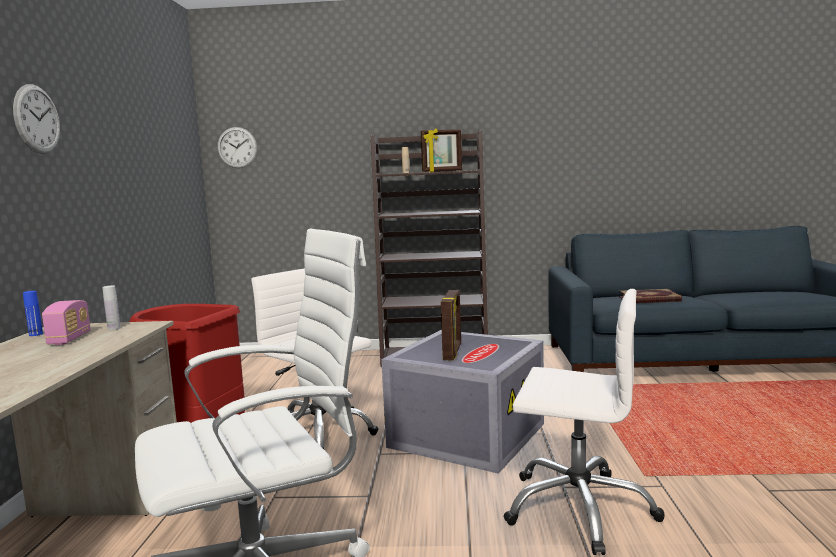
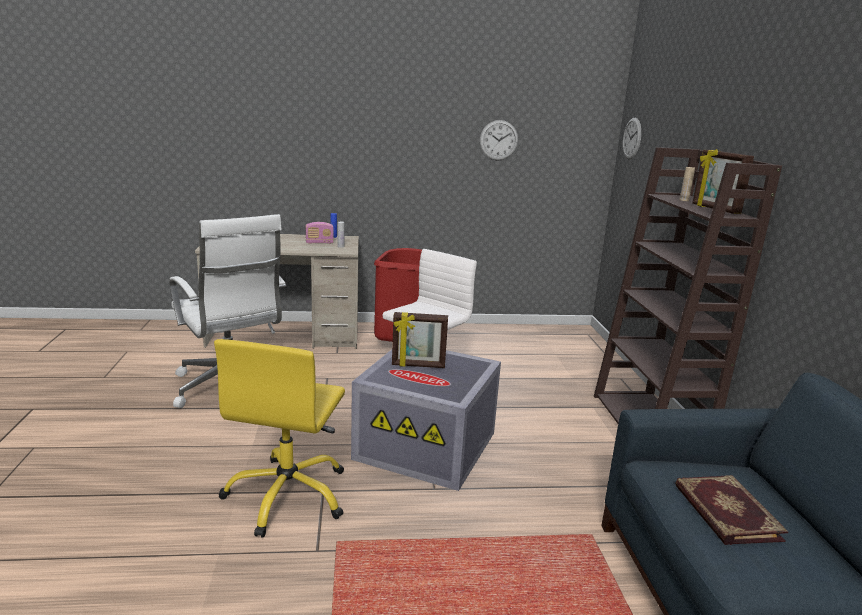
camera: 80 degrees right, 10 degrees up
wall clock [13,84,60,154] -> wall clock moved to [480,120,518,161]
white office chair [503,289,665,555] -> yellow office chair [214,339,345,538]

